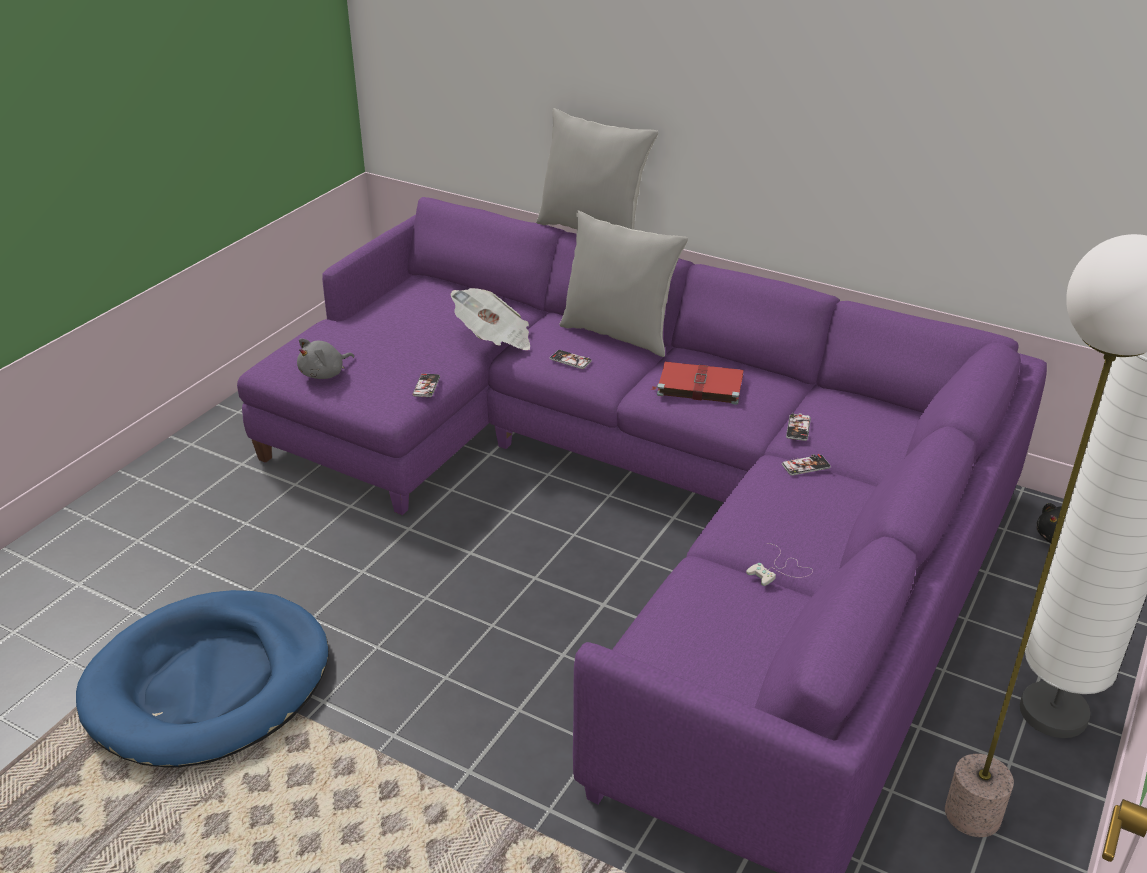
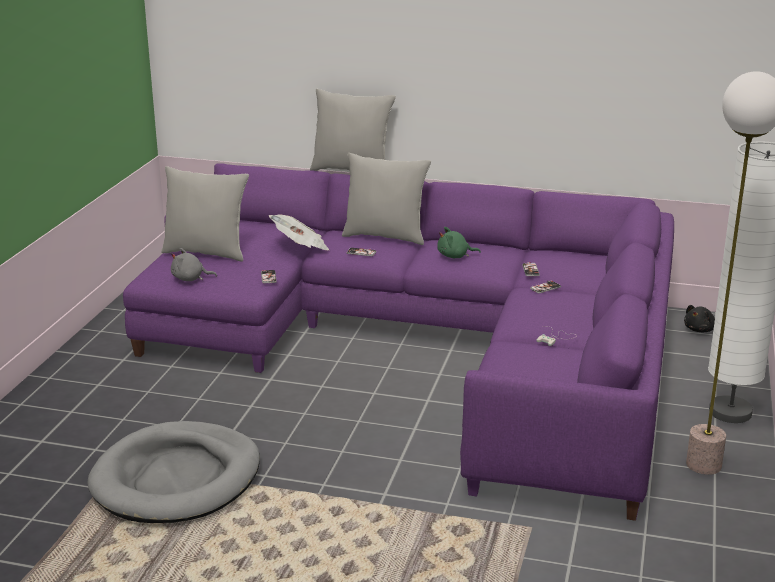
camera: 15 degrees left, 10 degrees down
blue dog bed [76,590,329,768] -> grey dog bed [87,421,260,523]
grey plush toy [297,338,354,379] -> grey plush toy turned 60 degrees clockwise [171,248,217,281]
red book [651,362,744,405] -> green plush toy [437,227,481,258]
none -> grey pillow [161,166,249,262]

